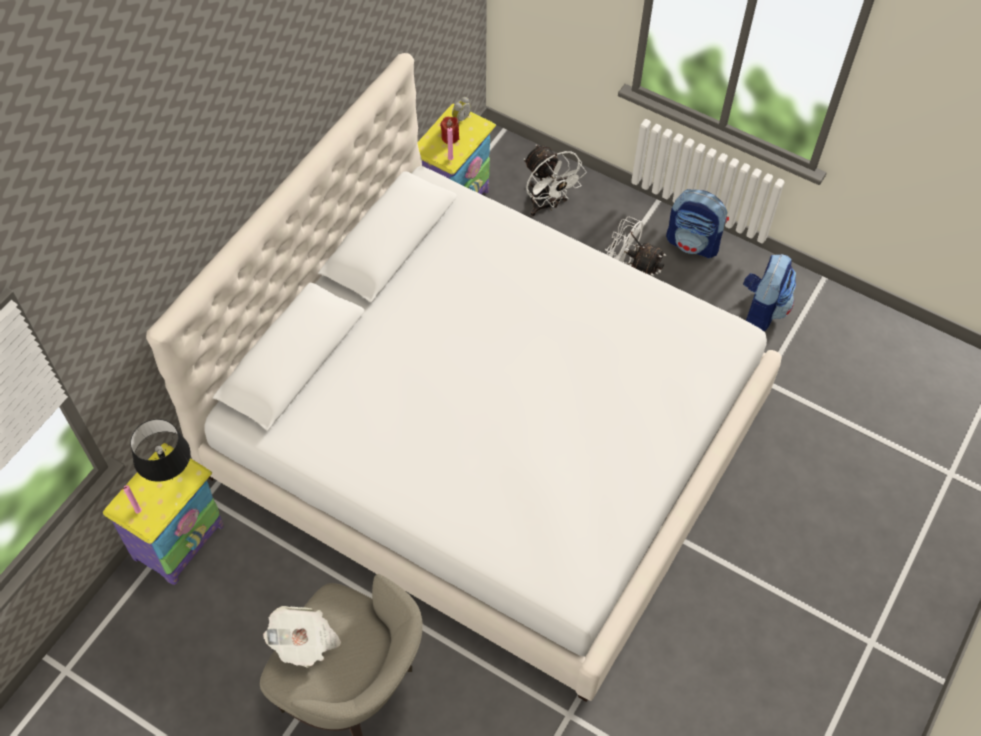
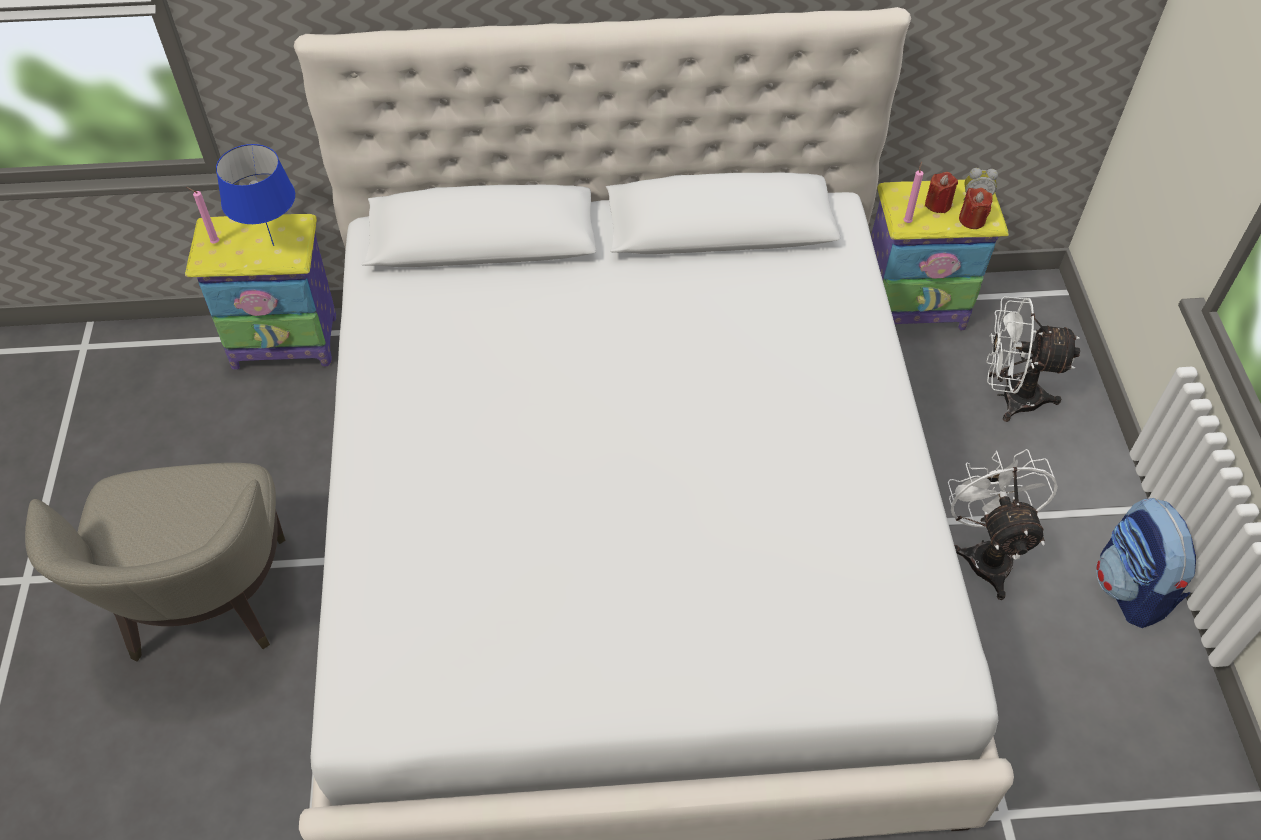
camera: 55 degrees right, 5 degrees down
black table lamp [130,419,191,482] -> blue table lamp [216,144,295,246]
newspaper [263,606,341,667] -> none
white fan [524,144,587,216] -> white fan turned 75 degrees clockwise [986,296,1080,422]
backpack [743,254,796,331] -> none
none -> red candle [959,188,993,229]

